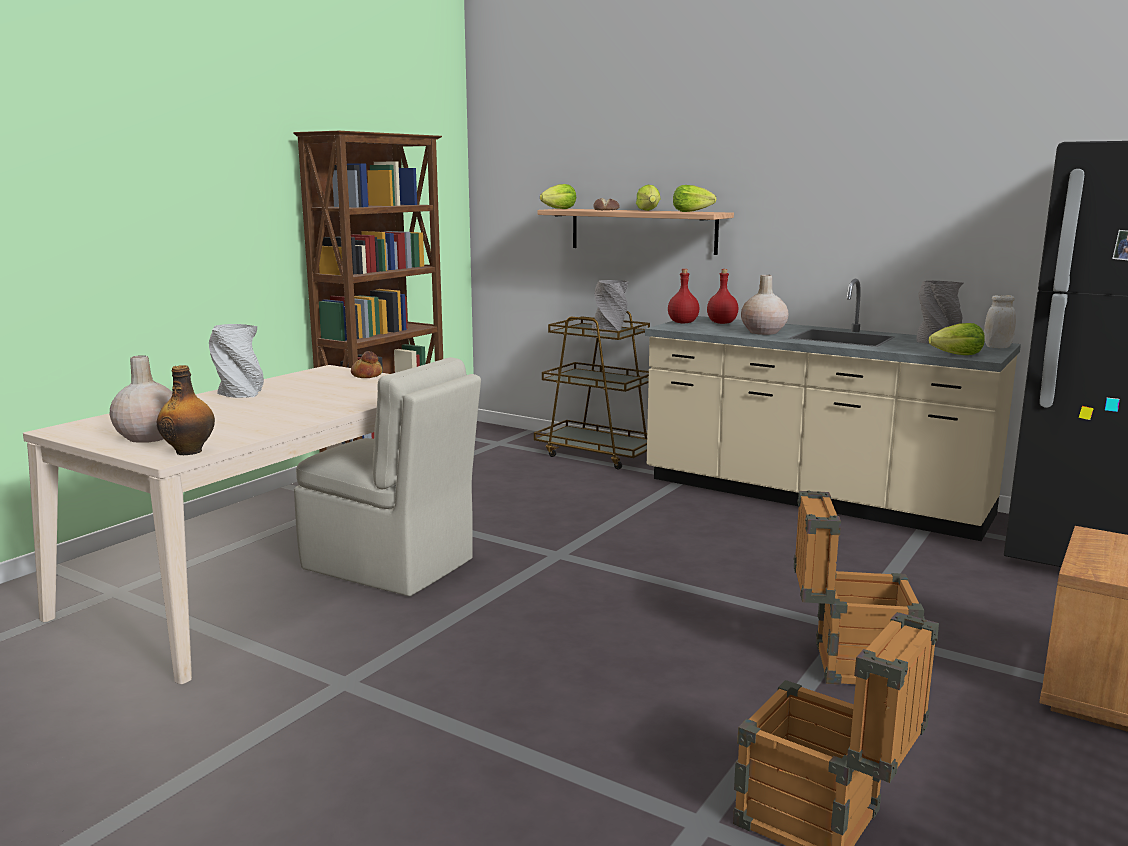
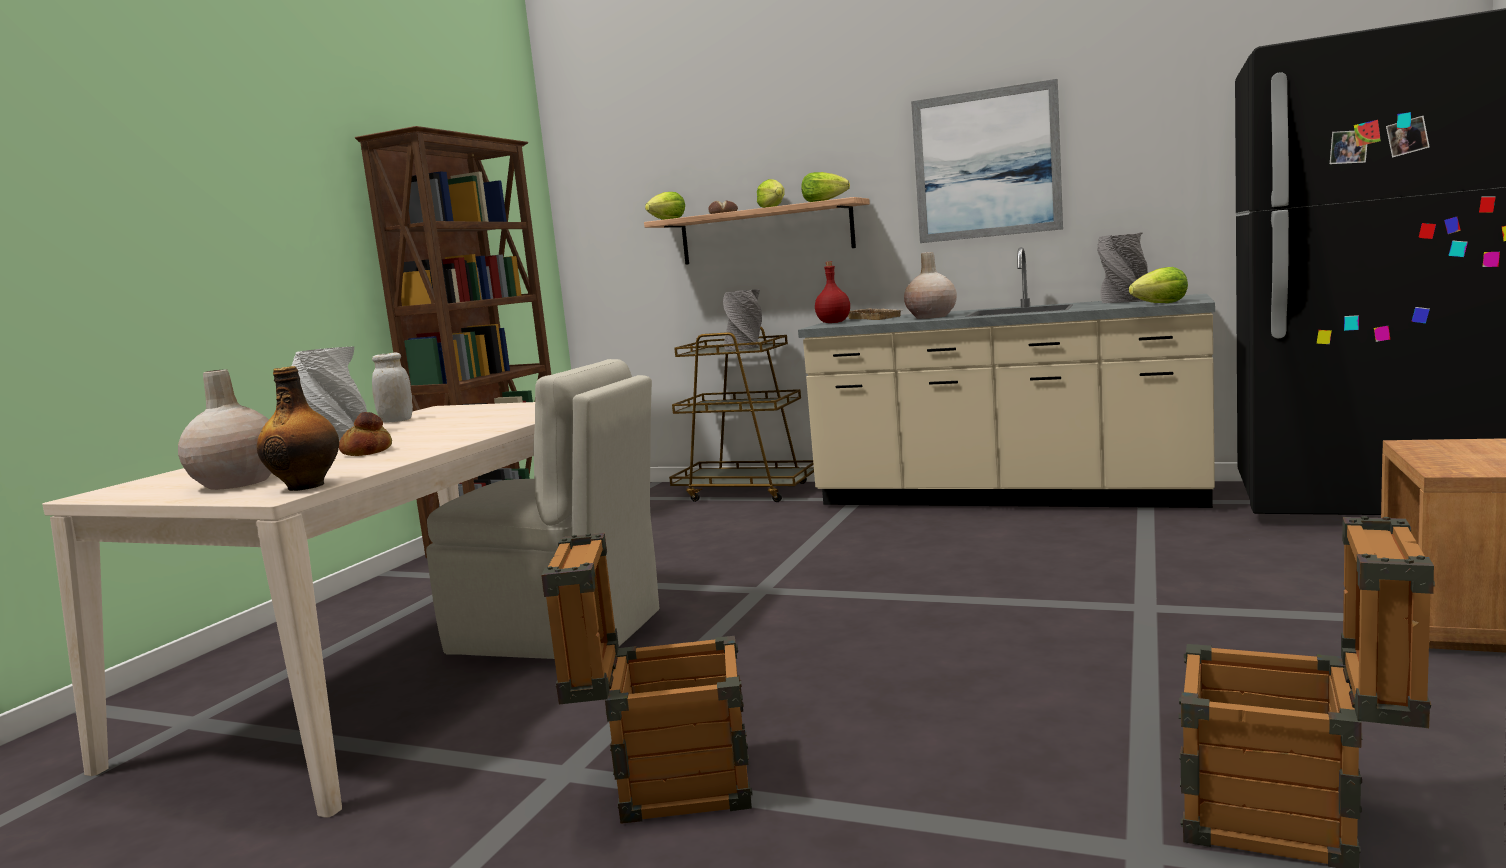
camera: 10 degrees left, 5 degrees down
bread [351,351,383,378] -> bread moved to [339,412,392,456]
red bottle [707,269,738,324] -> beige tray [848,308,901,320]
crate [794,491,924,685] -> crate moved to [541,533,753,824]
white jar [984,295,1016,348] -> white jar moved to [372,352,413,423]
none -> picture [911,79,1063,243]

